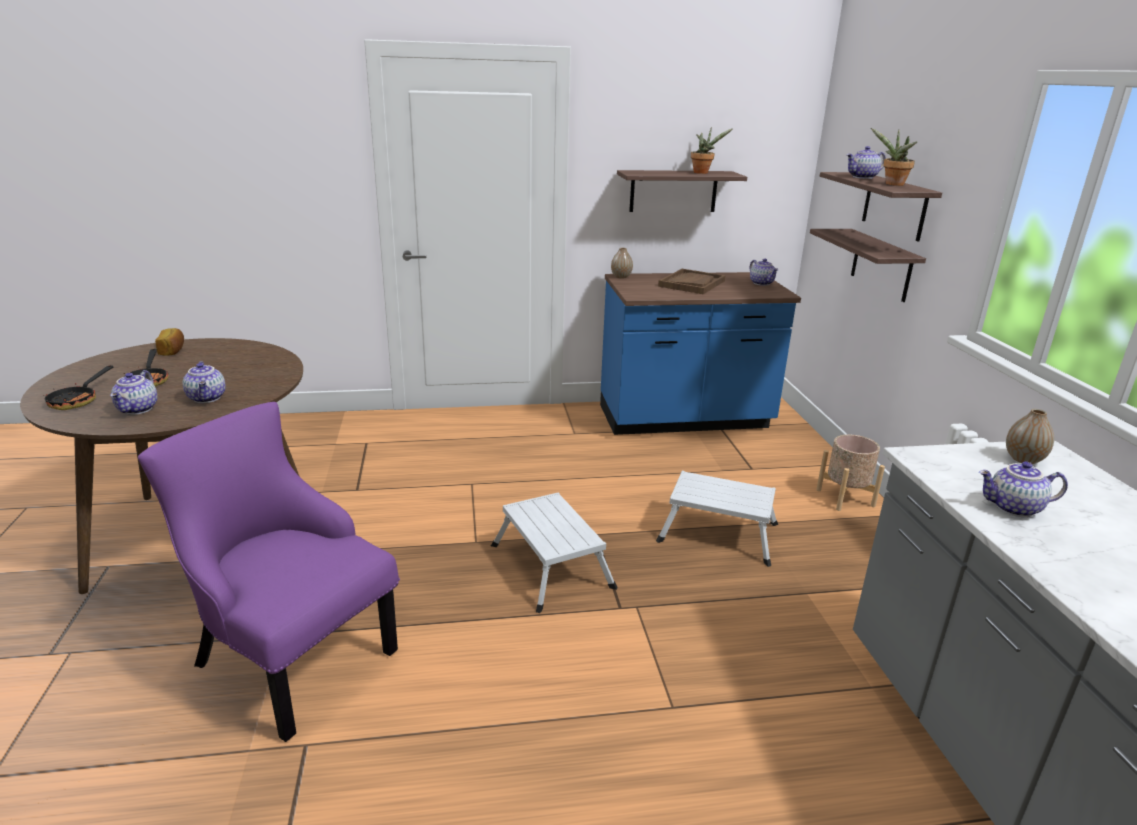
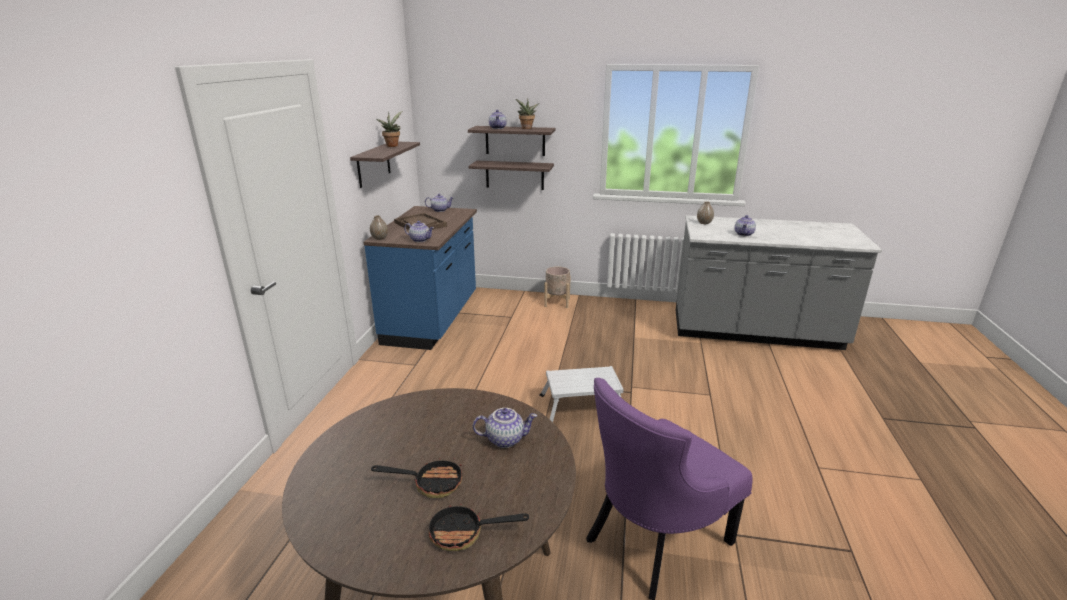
camera: 70 degrees left, 0 degrees up
frying pan [43,365,113,410] -> frying pan turned 150 degrees clockwise [429,497,529,551]
teapot [110,370,157,415] -> teapot moved to [404,221,434,242]
bread [155,328,184,355] -> none
white step ladder [656,471,778,567] -> none

